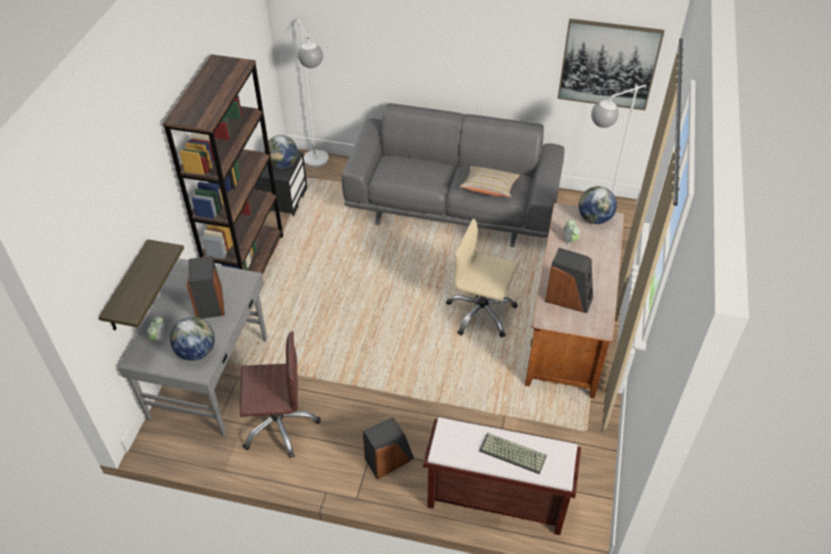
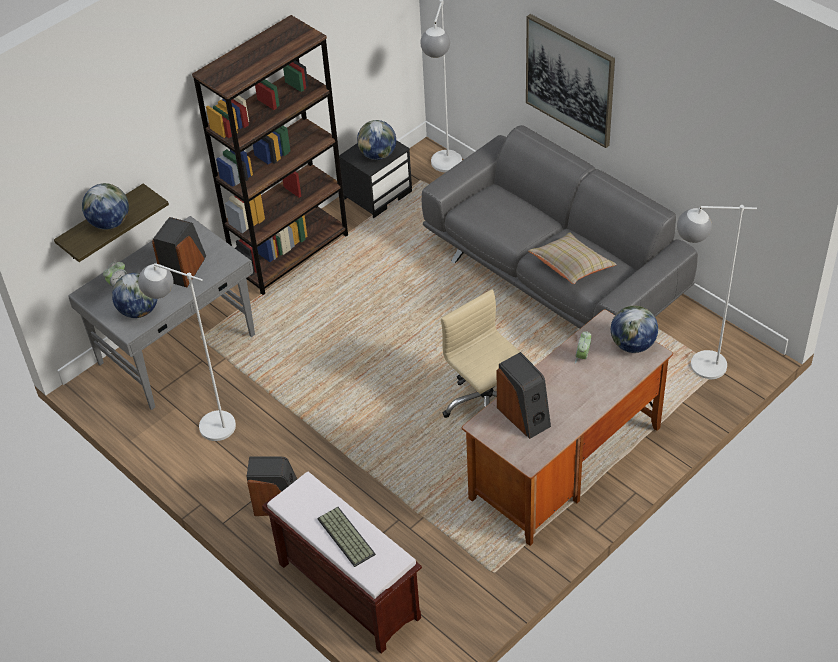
camera: 35 degrees right, 0 degrees up
brown office chair [240,331,321,458] -> white floor lamp [138,263,236,441]
picture [557,19,664,110] -> picture moved to [526,14,615,148]
none -> globe [82,183,129,230]

